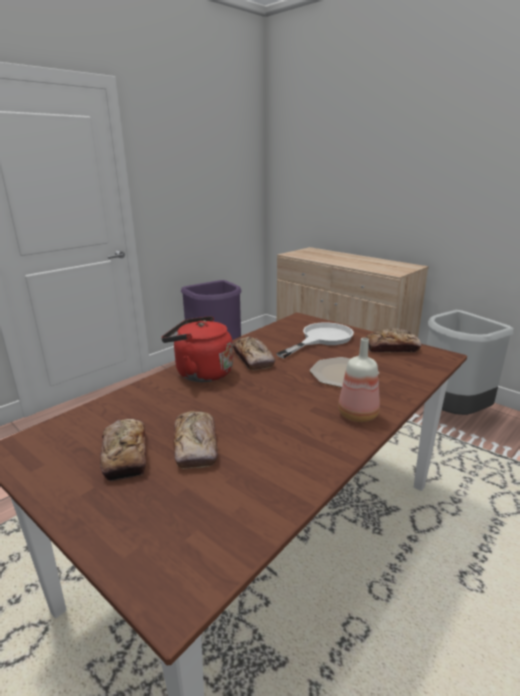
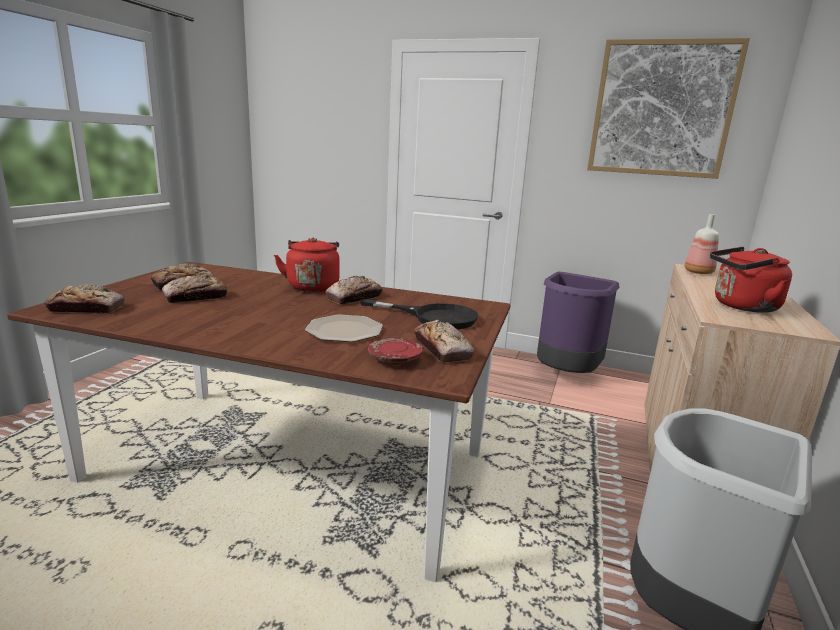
camera: 65 degrees right, 5 degrees down
white frying pan [276,322,354,358] -> black frying pan [360,299,479,329]
bottle [338,338,380,422] -> bottle moved to [685,214,719,274]
none -> bread [44,284,125,314]
none -> red plate [368,338,423,365]
none -> picture [587,38,750,179]
none -> red kettle [710,247,792,313]

